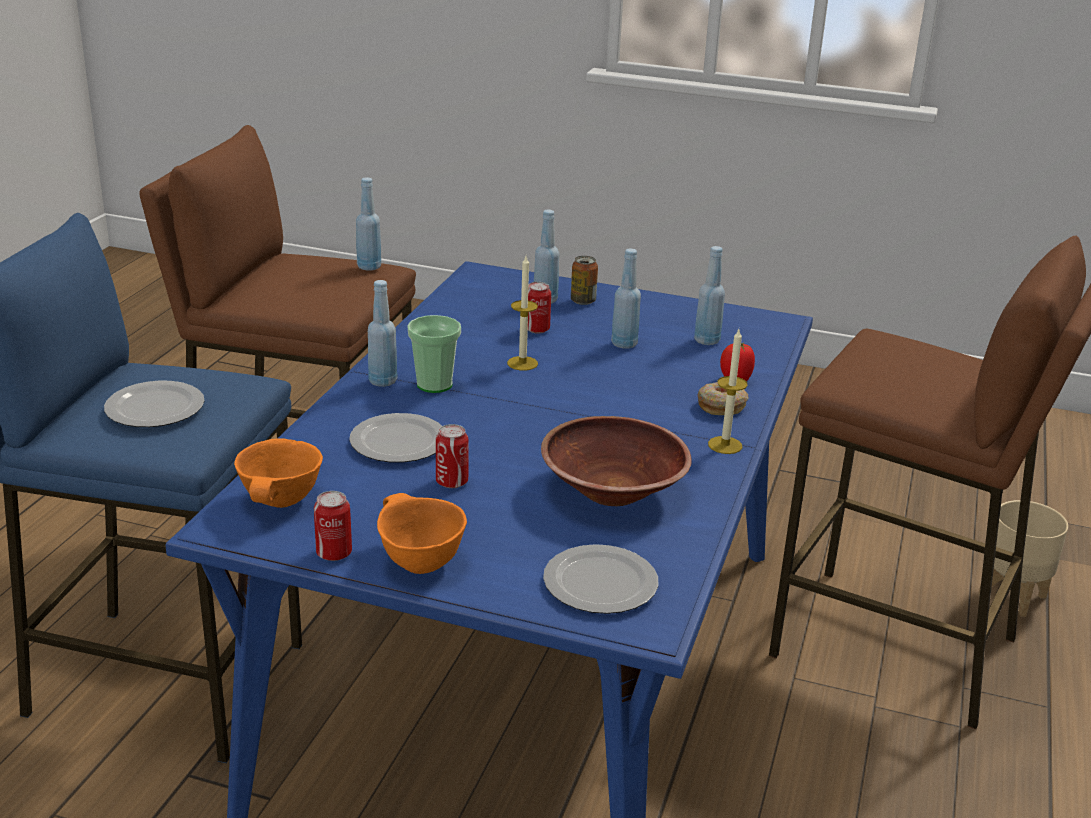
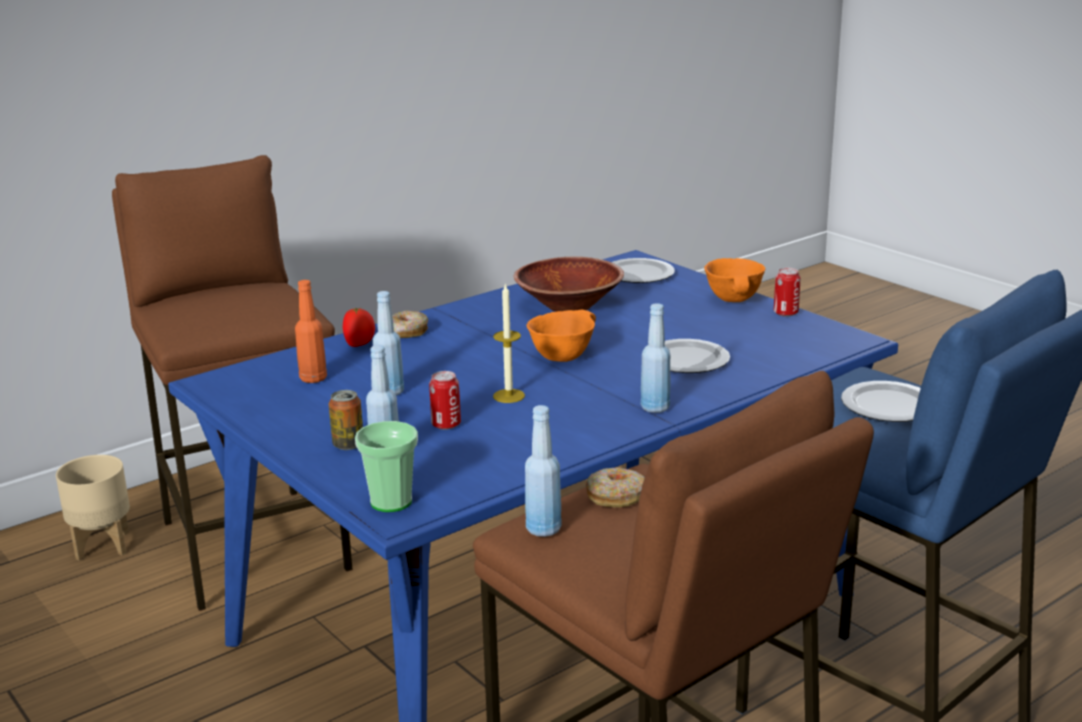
camera: 145 degrees left, 5 degrees down
orange bowl [234,439,323,508] -> orange bowl moved to [527,309,596,362]
cup [407,315,461,393] -> cup moved to [355,421,418,512]
can [436,424,469,488] -> none
blue bottle [694,246,725,345] -> orange bottle [295,280,327,383]
candle [708,329,748,454] -> none
none -> donut [586,467,645,507]

